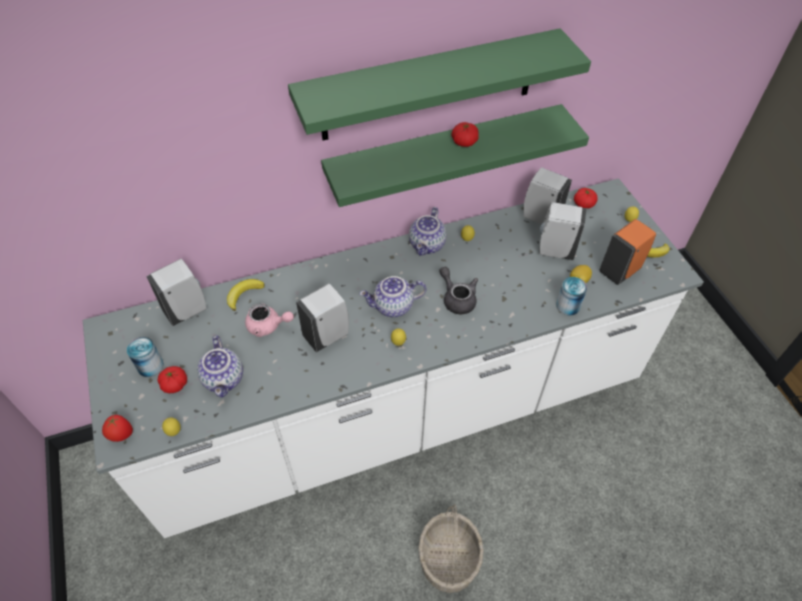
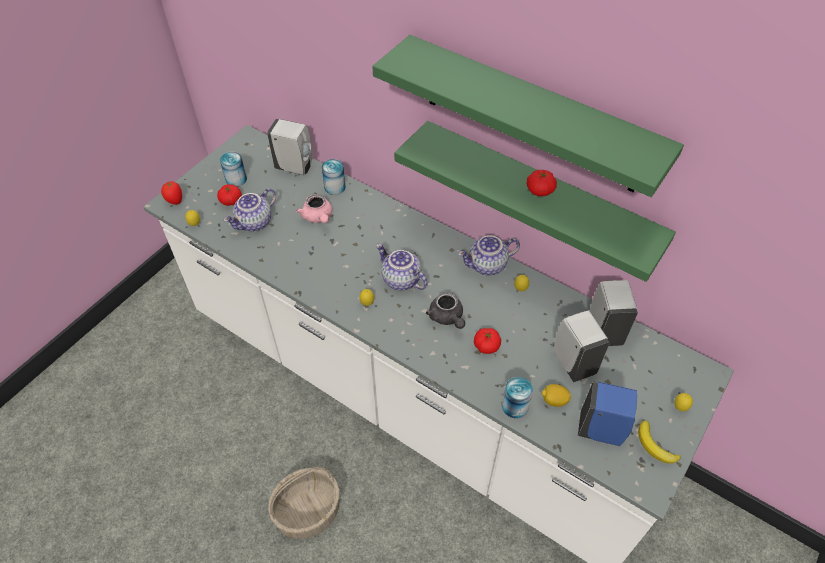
camera: 55 degrees right, 0 degrees up
banana [227,279,265,311] -> can [322,159,346,195]
white soap dispenser [296,283,349,352] -> none
grey teapot [440,267,478,314] -> grey teapot turned 135 degrees clockwise [426,292,465,329]
tomato [574,188,597,208] -> tomato moved to [474,328,501,354]
orange soap dispenser [600,219,656,285] -> blue soap dispenser [578,381,637,446]

